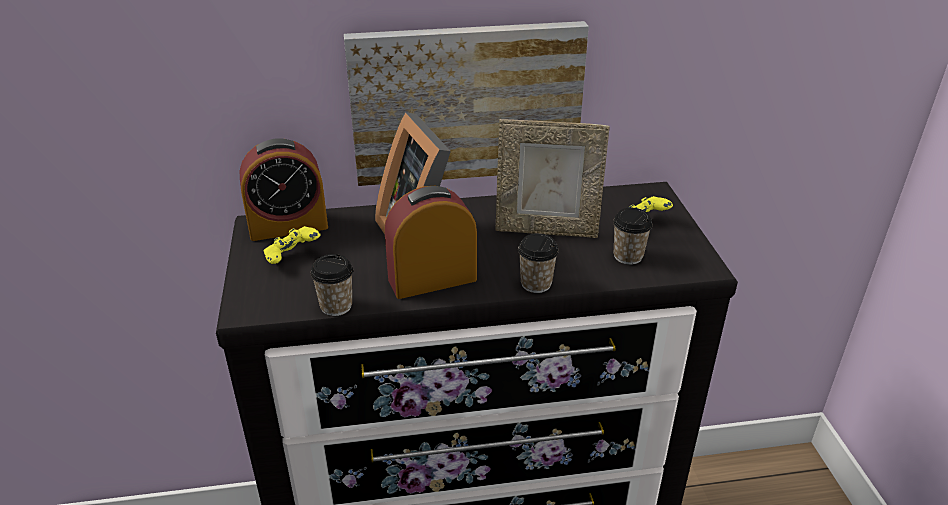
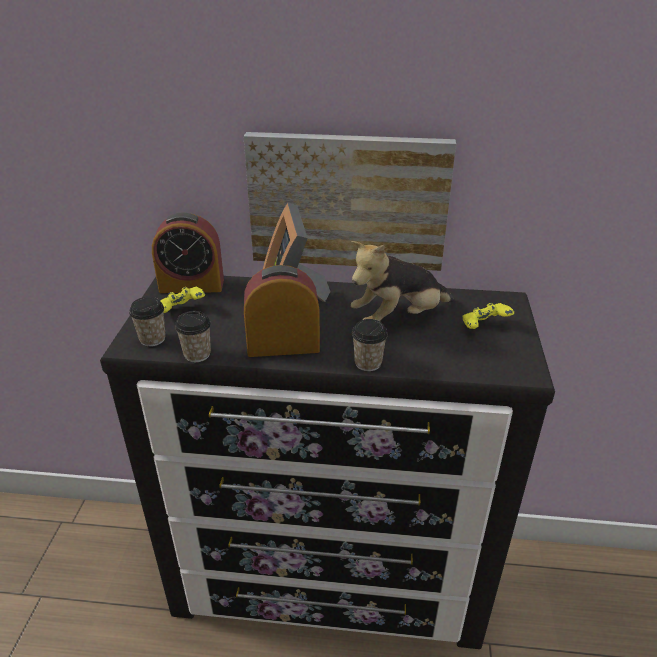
camera: 15 degrees right, 0 degrees up
picture frame [495,119,610,238] -> plush toy [351,241,454,321]
cup [613,208,653,265] -> cup moved to [129,297,166,347]

